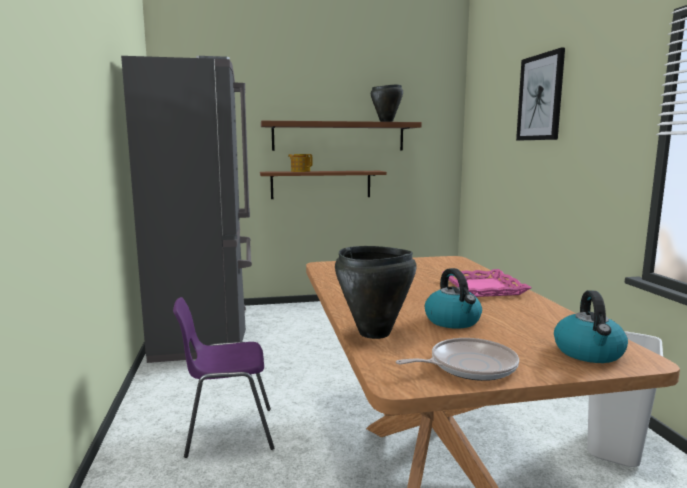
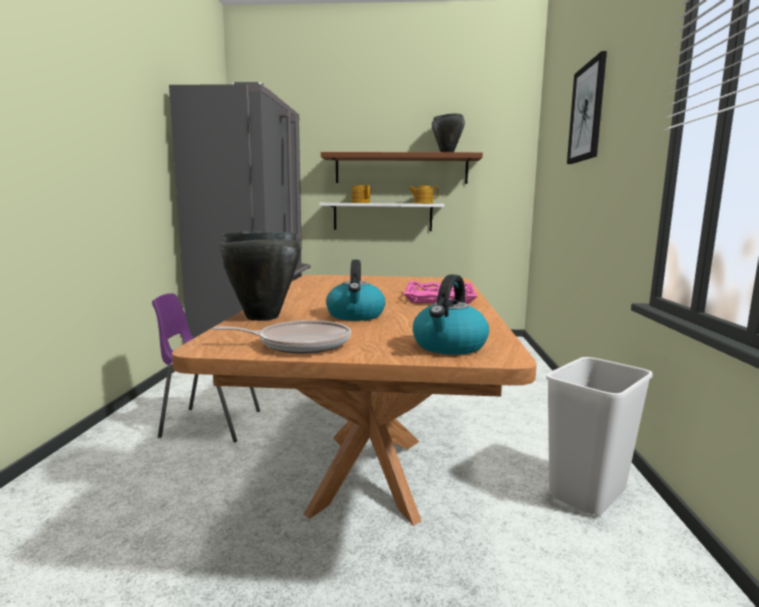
camera: 15 degrees right, 0 degrees up
brown shelf [260,171,387,199] -> white shelf [319,203,444,231]
none -> teapot [408,186,438,204]

